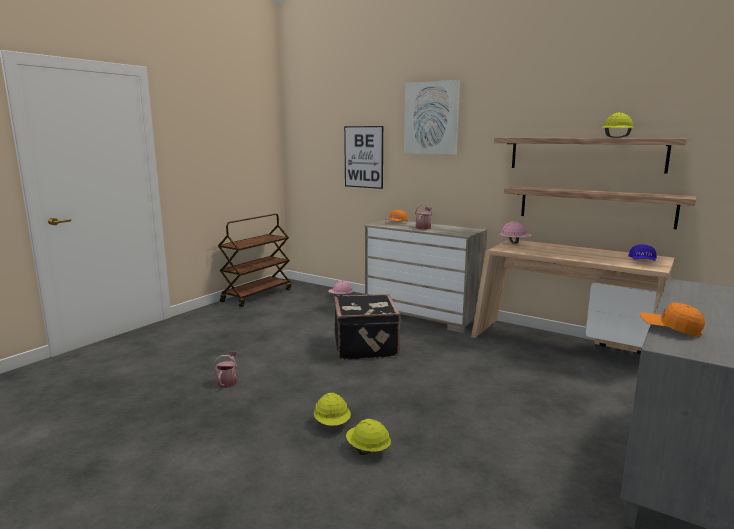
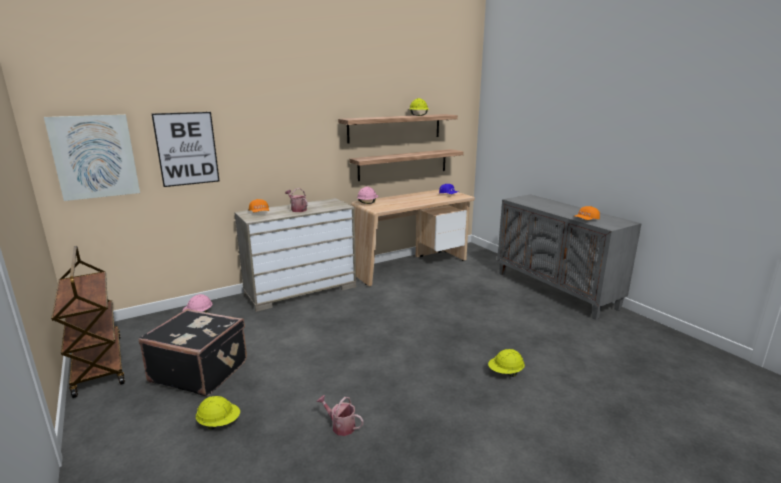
camera: 65 degrees left, 5 degrees up
yellow hard hat [314,393,351,426] -> yellow hard hat moved to [196,396,240,430]
black suitcase [334,294,401,360] -> black suitcase moved to [139,309,247,396]
picture [404,80,460,154] -> picture moved to [44,114,140,201]

